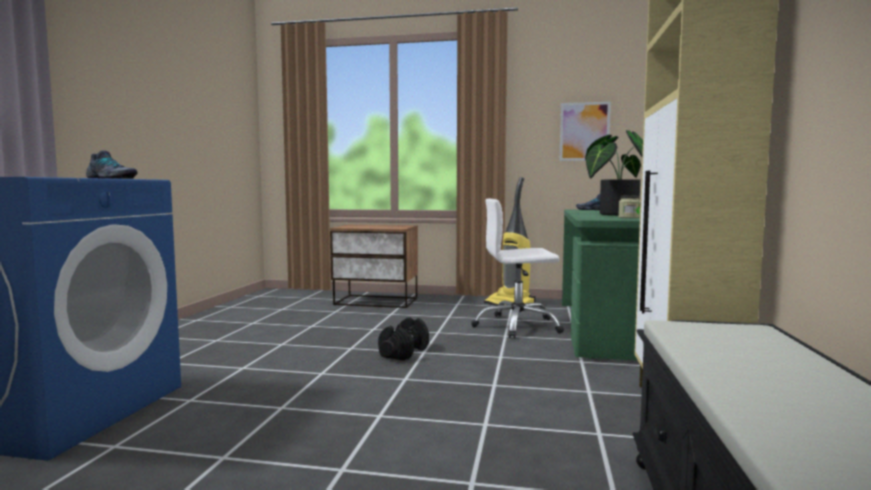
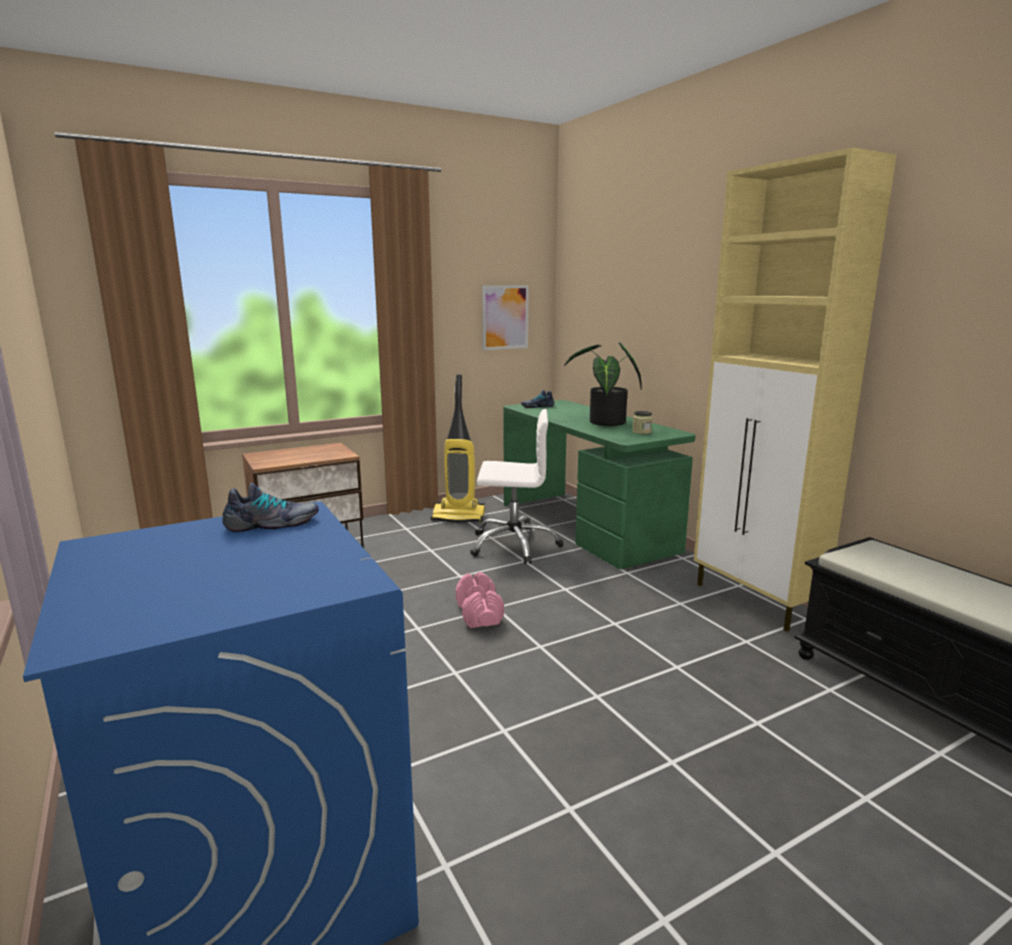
camera: 40 degrees left, 10 degrees up
black dumbbell [378,317,429,360] -> pink dumbbell [456,572,504,628]
white office chair [471,199,564,338] -> white office chair turned 135 degrees counterclockwise [470,409,563,564]

